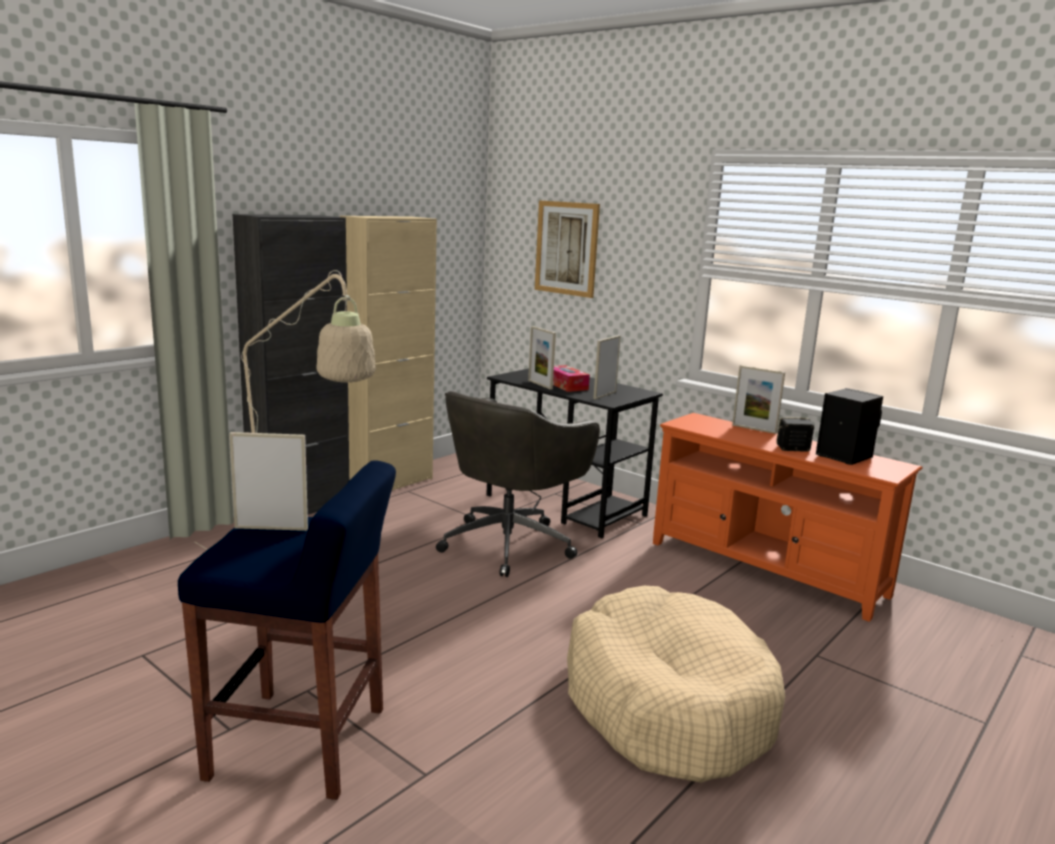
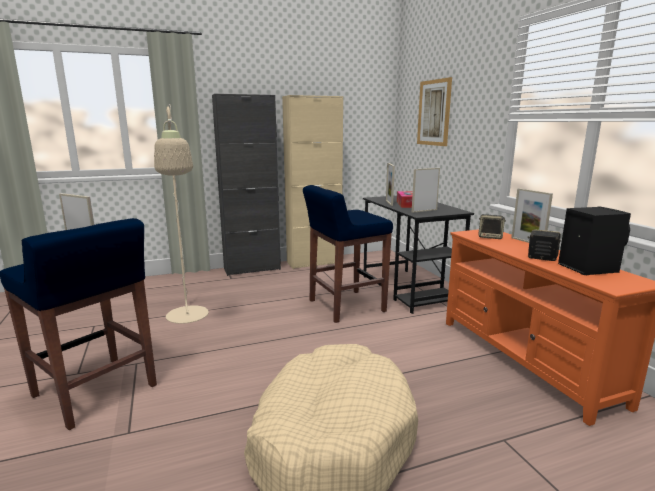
camera: 30 degrees right, 0 degrees up
grey office chair [436,391,600,577] -> blue stool [303,185,393,323]
none -> speaker [479,214,506,239]

